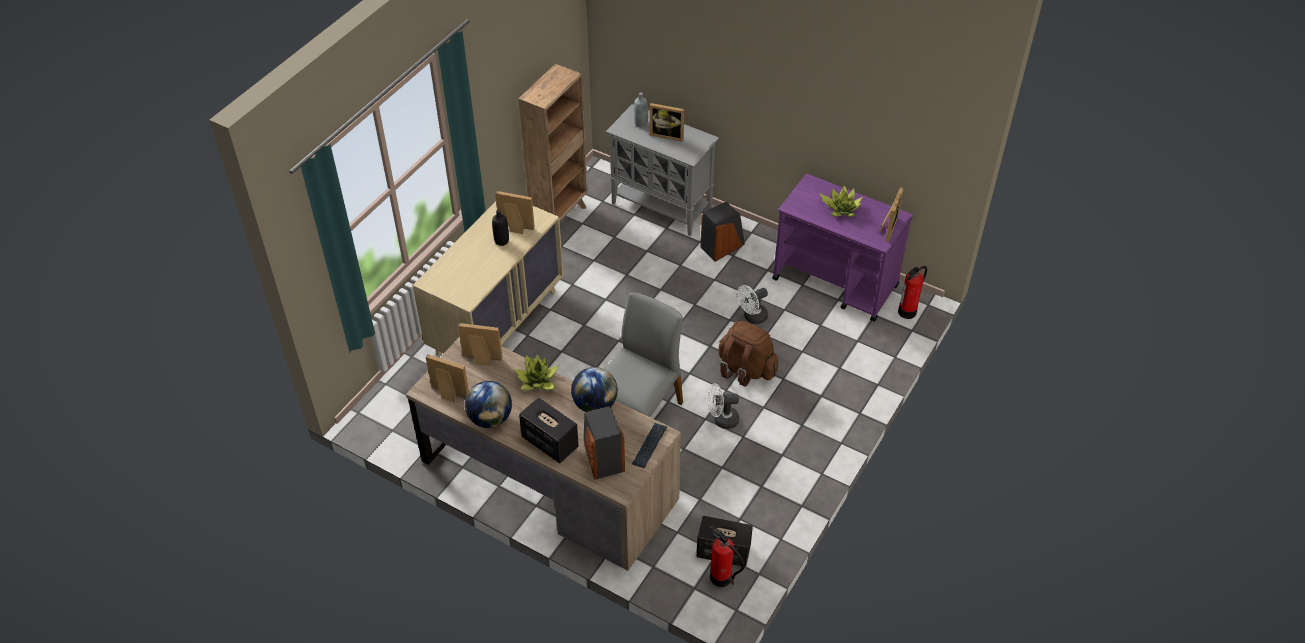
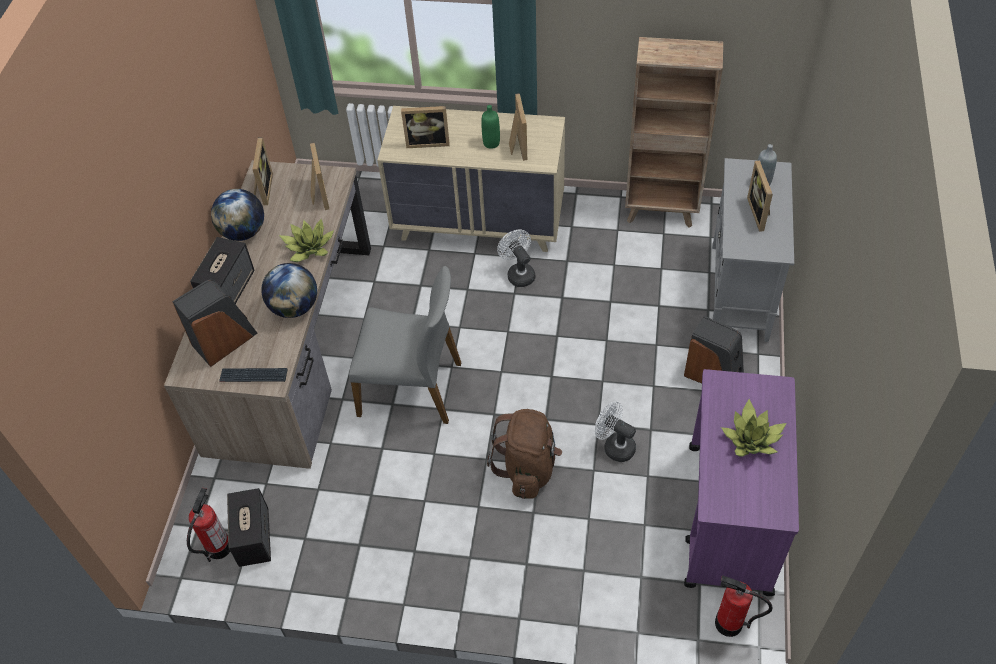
camera: 70 degrees right, 5 degrees up
black bottle [492,210,509,246] -> green bottle [481,105,500,149]
white fan [707,384,739,429] -> white fan moved to [497,229,535,287]
picture frame [879,187,904,242] -> picture frame moved to [401,106,450,148]

